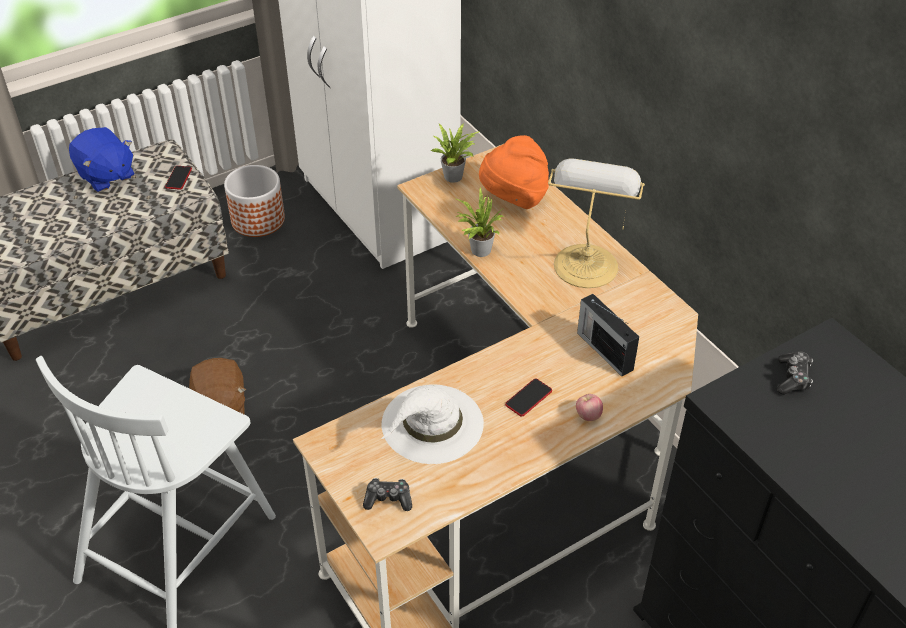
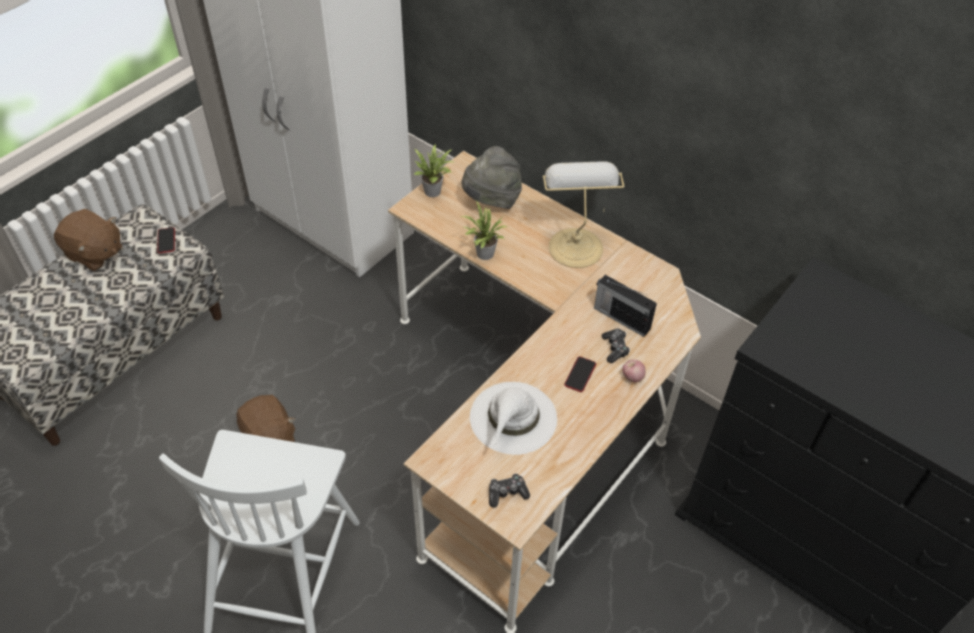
camera: 20 degrees left, 5 degrees up
blue plush toy [69,127,135,192] -> brown plush toy [54,209,122,271]
planter [224,165,285,237] -> none
orange hat [479,135,549,209] -> grey hat [462,146,522,209]
game controller [777,351,813,395] -> game controller moved to [602,329,630,363]

